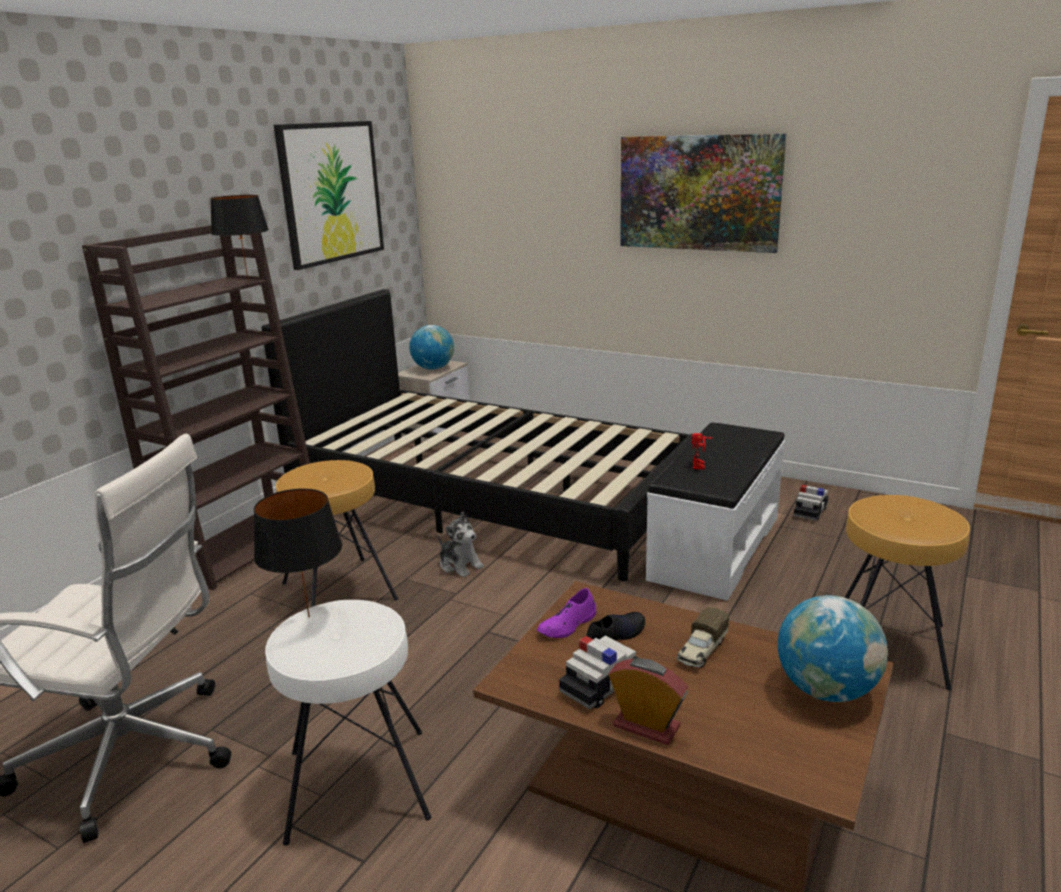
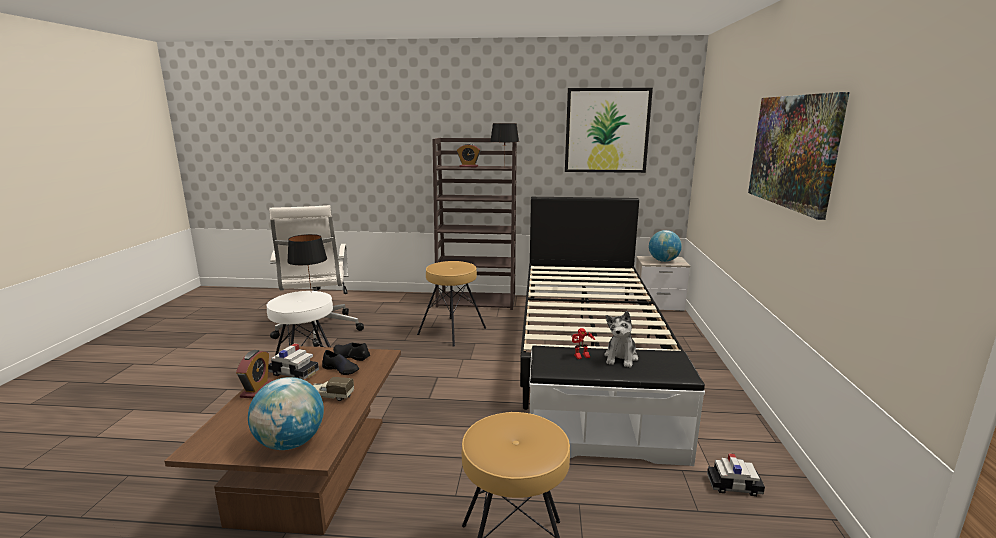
camera: 65 degrees right, 5 degrees down
plush toy [438,512,484,577] -> plush toy moved to [604,311,638,368]
purple shoe [537,588,596,638] -> black shoe [333,343,370,361]
none -> alarm clock [457,144,480,167]

